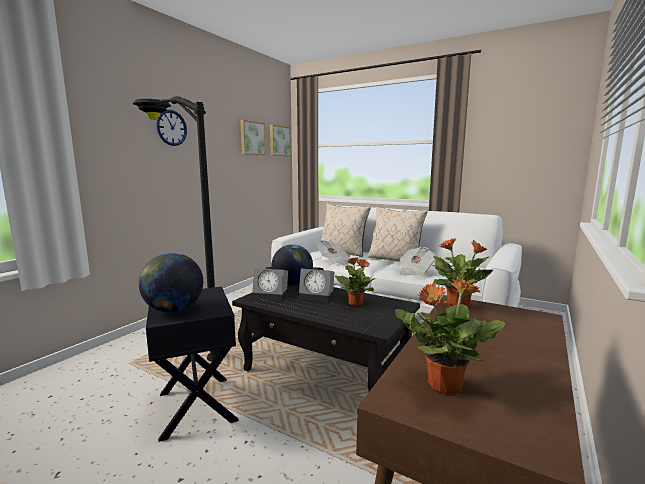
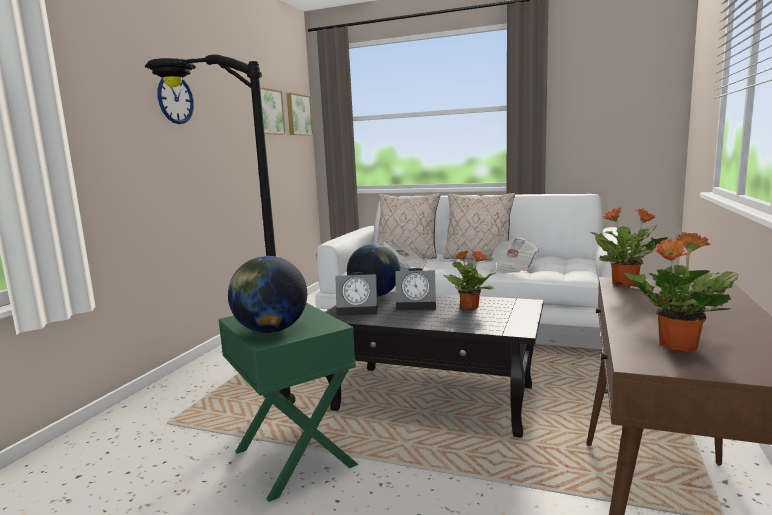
camera: 10 degrees left, 0 degrees up
black side table [146,286,239,442] -> green side table [219,303,358,502]

